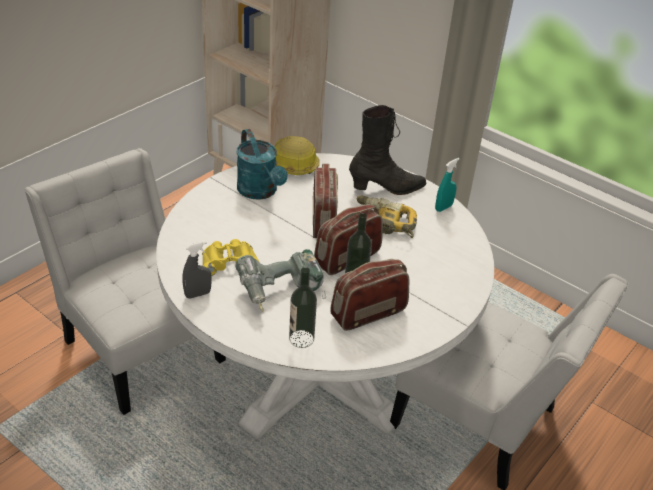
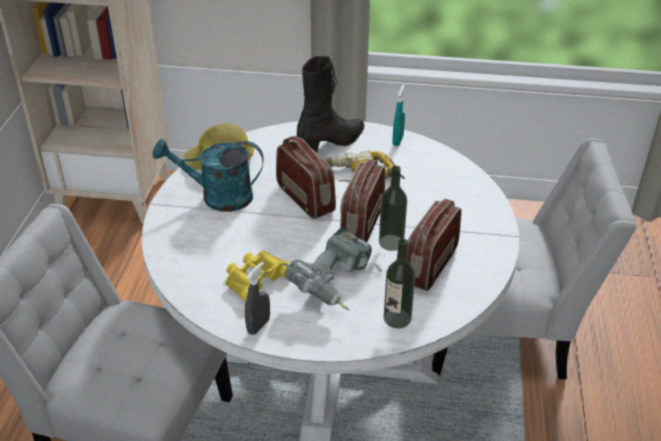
camera: 30 degrees left, 0 degrees up
turquoise watering can [237,129,288,199] -> turquoise watering can turned 150 degrees clockwise [153,139,264,212]

